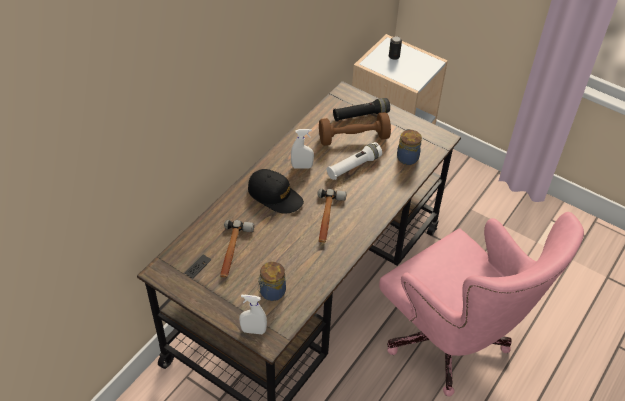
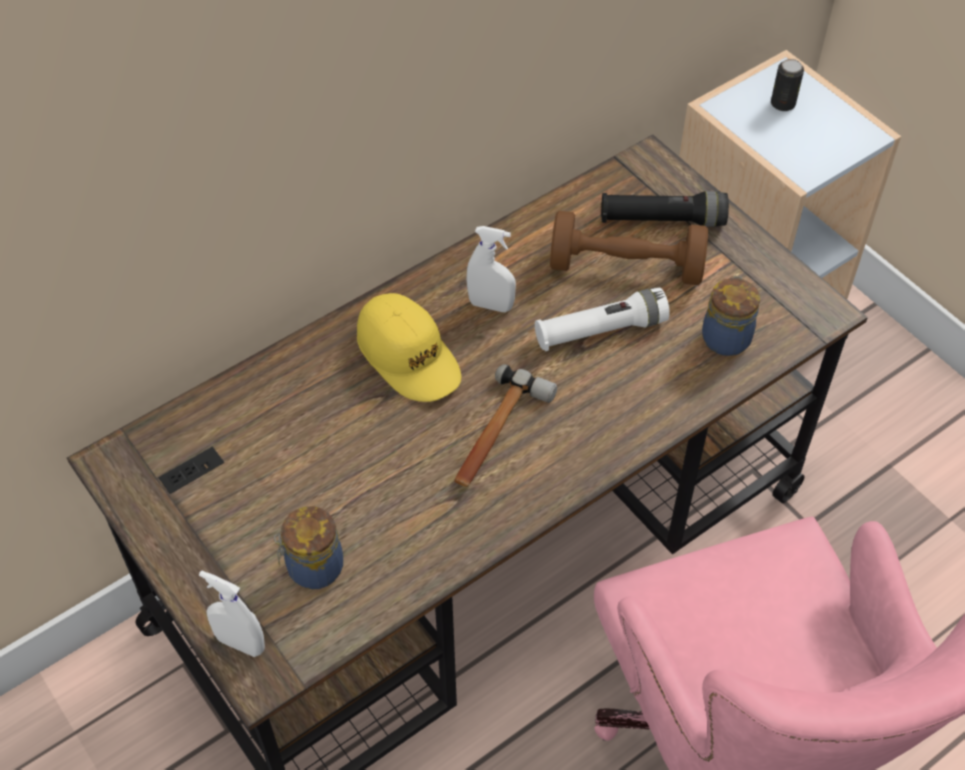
camera: 20 degrees right, 5 degrees up
hammer [220,220,254,278] -> none
black cap [248,169,304,213] -> yellow cap [357,293,461,402]

